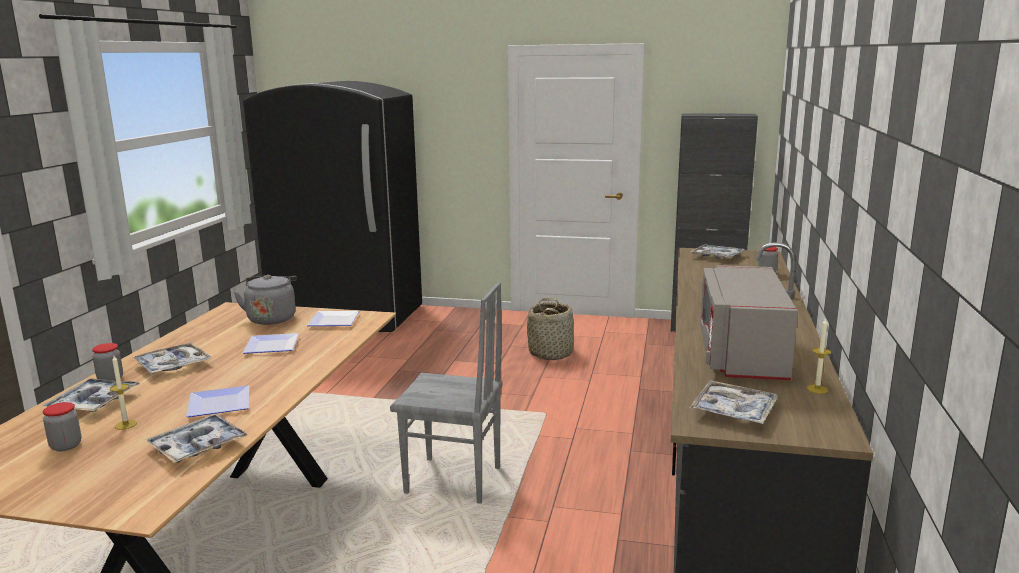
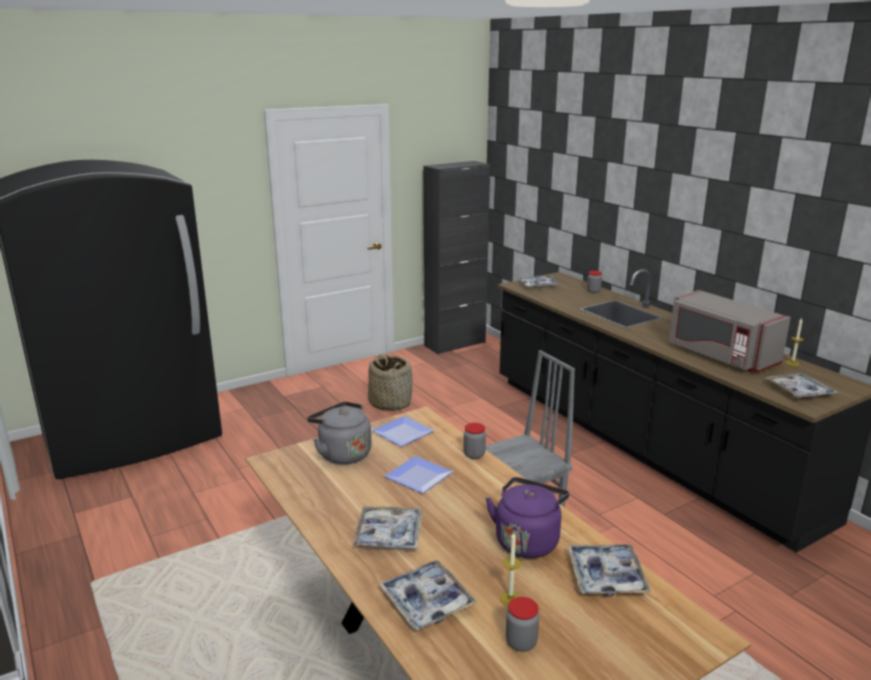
camera: 45 degrees left, 5 degrees up
jar [92,343,123,381] -> jar moved to [464,423,486,459]
plate [186,385,249,417] -> purple kettle [486,477,569,558]

